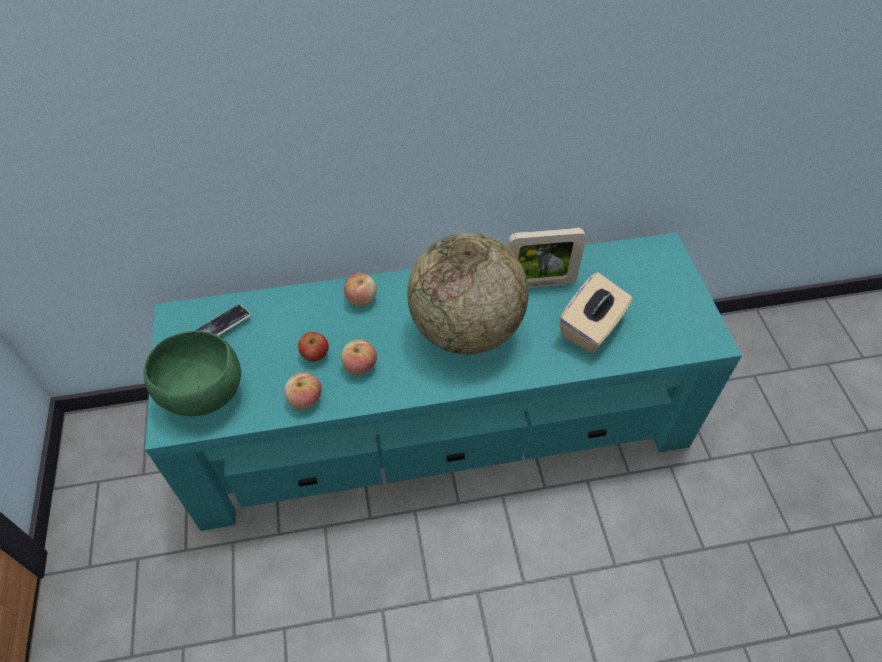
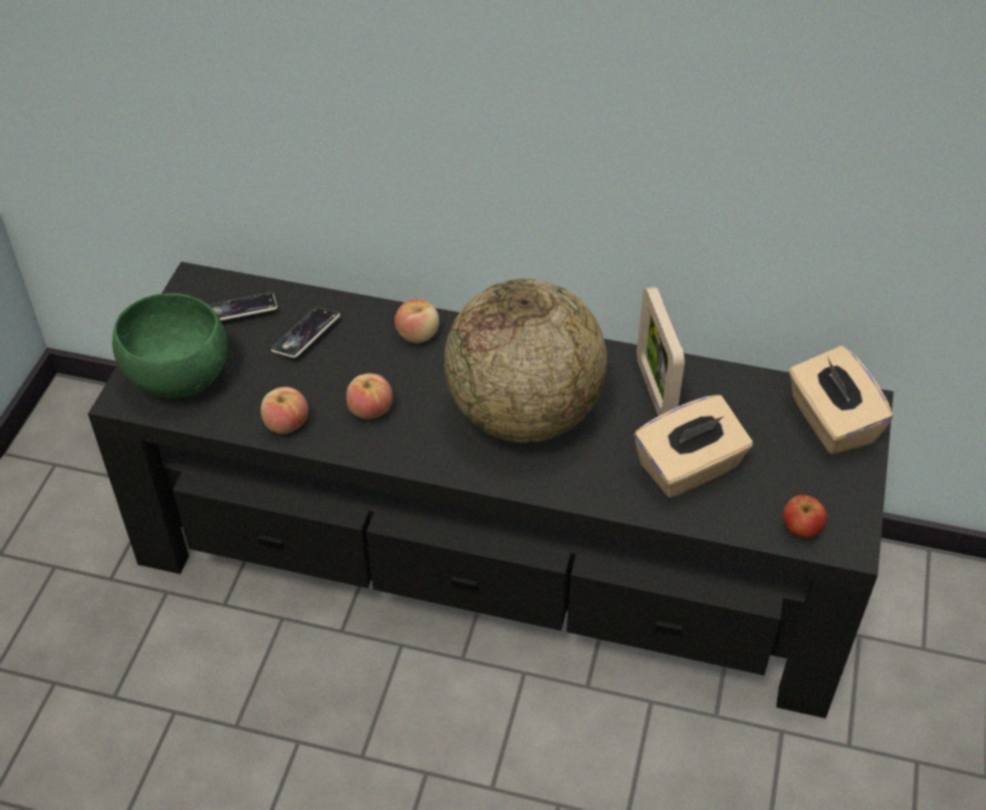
camera: 25 degrees right, 5 degrees down
turquoise tv stand [145,233,742,531] -> black tv stand [88,262,894,718]
apple [298,332,329,361] -> apple moved to [783,495,827,538]
picture frame [508,228,586,288] -> picture frame turned 60 degrees clockwise [637,287,685,416]
none -> phone [271,308,340,358]
none -> beige tissue box [789,346,893,455]

